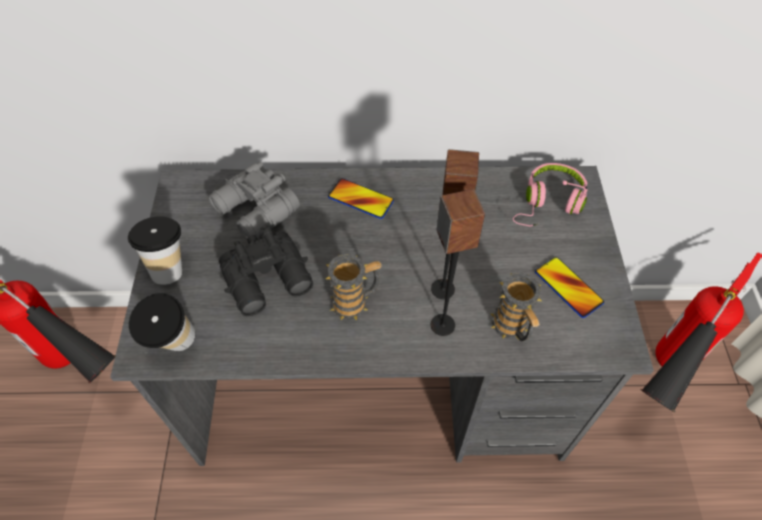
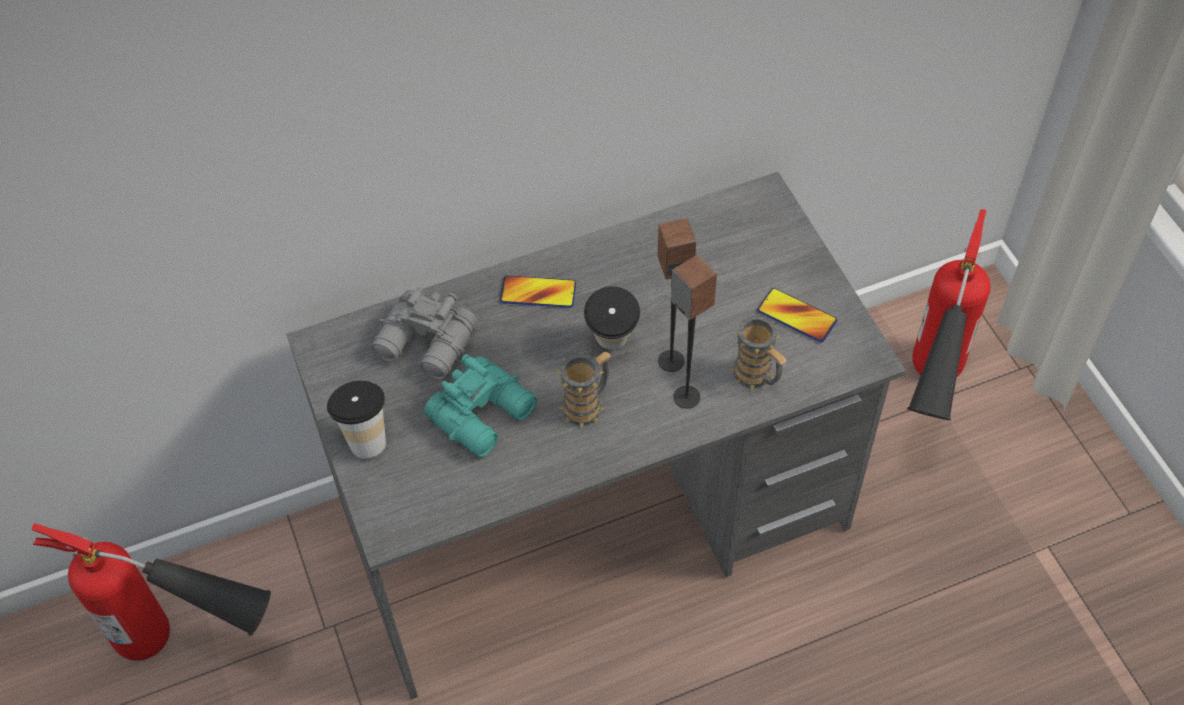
camera: 20 degrees left, 0 degrees up
cup [129,293,196,351] -> cup moved to [584,286,640,350]
black binoculars [219,225,313,316] -> turquoise binoculars [424,354,537,458]
pink headphones [513,163,588,226] -> none

